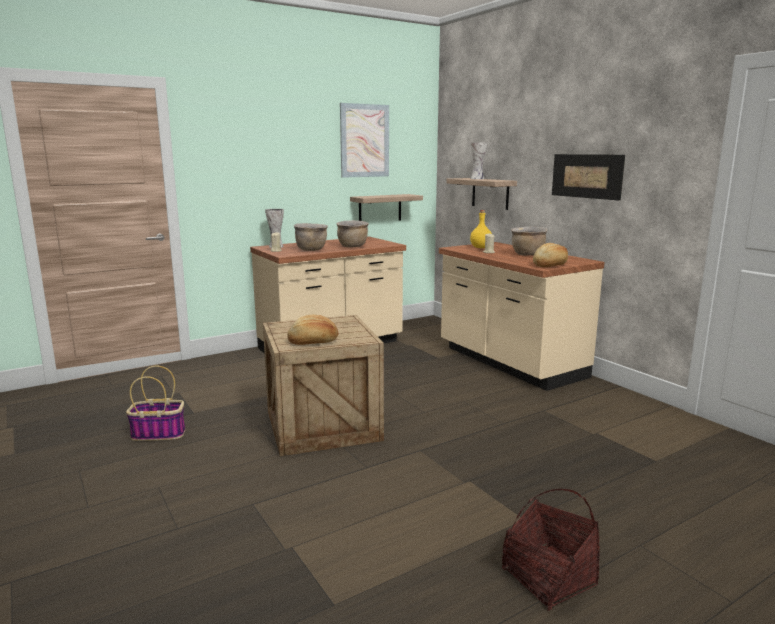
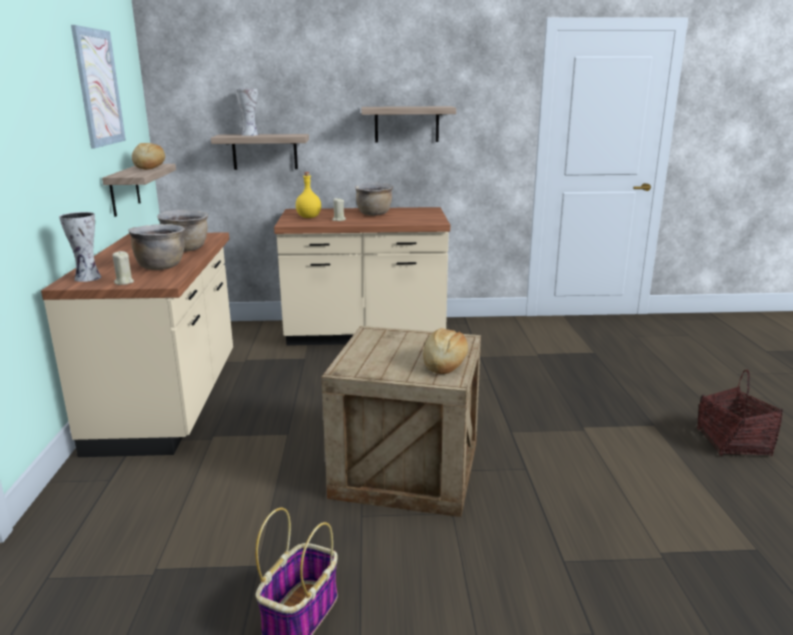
camera: 60 degrees left, 5 degrees up
bread [533,243,568,267] -> bread moved to [132,143,165,170]
picture [552,154,625,201] -> shelf [361,106,456,143]

